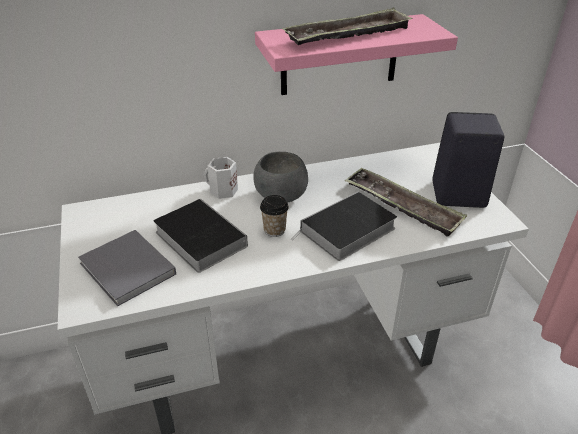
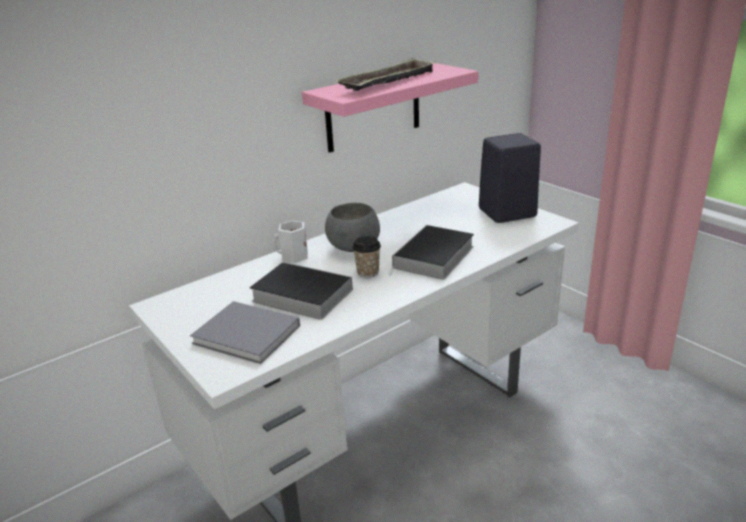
camera: 20 degrees left, 10 degrees down
tray [345,167,467,237] -> none

